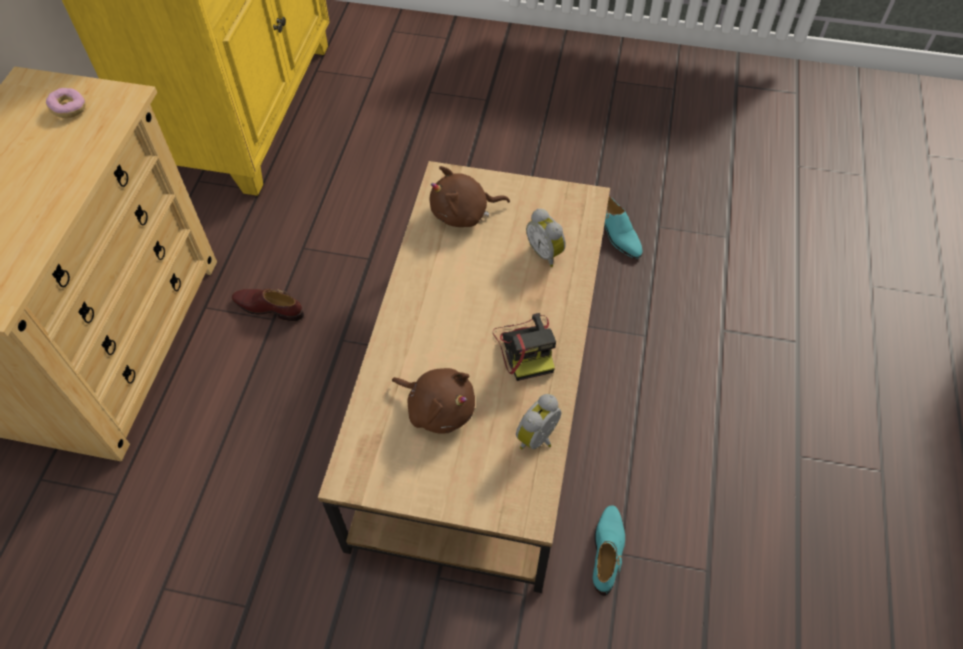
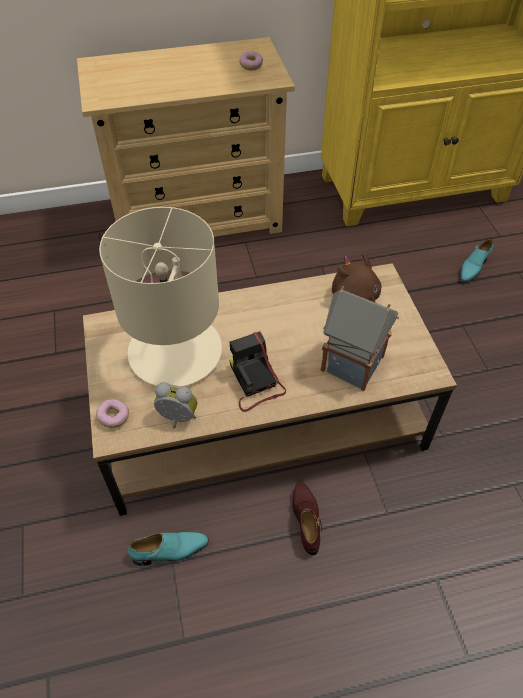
camera: 65 degrees right, 5 degrees down
brown shoe [232,289,304,321] -> brown shoe moved to [292,482,322,555]
brown plush toy [392,368,475,434] -> beige table lamp [99,207,222,387]
camera [493,313,556,381] -> camera turned 105 degrees clockwise [229,331,286,412]
alarm clock [526,209,566,267] -> toy house [320,286,399,391]
turquoise shoe [604,196,642,259] -> turquoise shoe moved to [460,239,493,282]
none -> donut [96,399,129,428]

